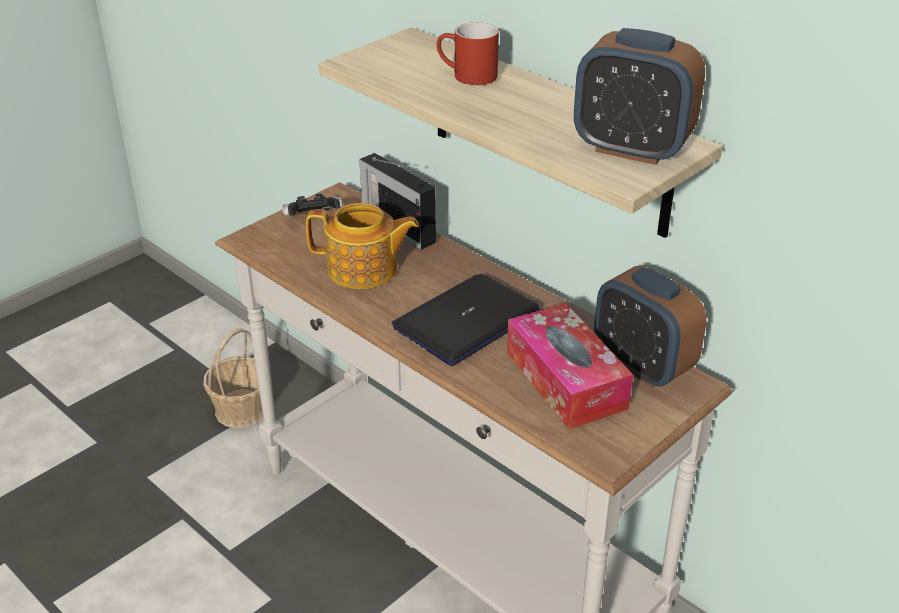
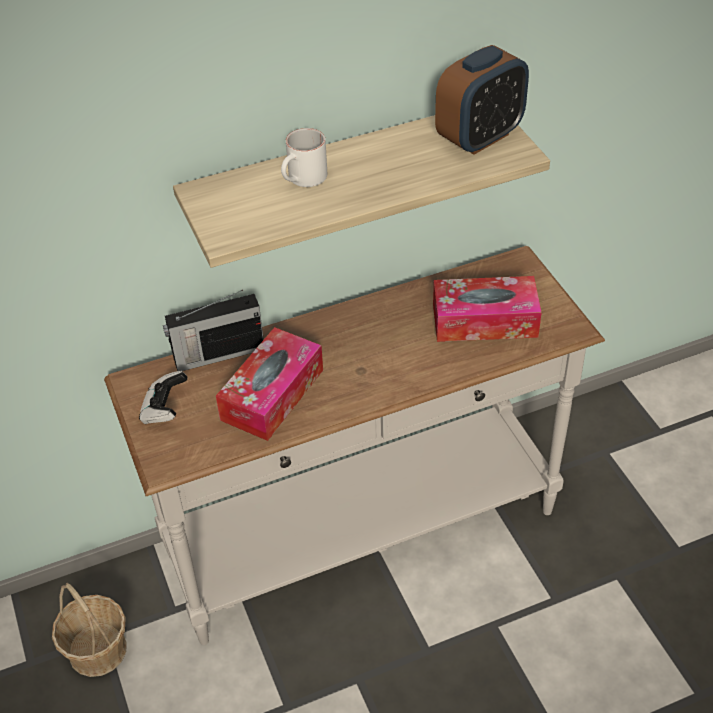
camera: 65 degrees left, 10 degrees up
teapot [306,203,419,289] -> tissue box [216,327,323,441]
laptop [392,274,541,366] -> none
red mug [437,22,499,85] -> white mug [281,128,327,187]
alarm clock [594,265,706,388] -> none

